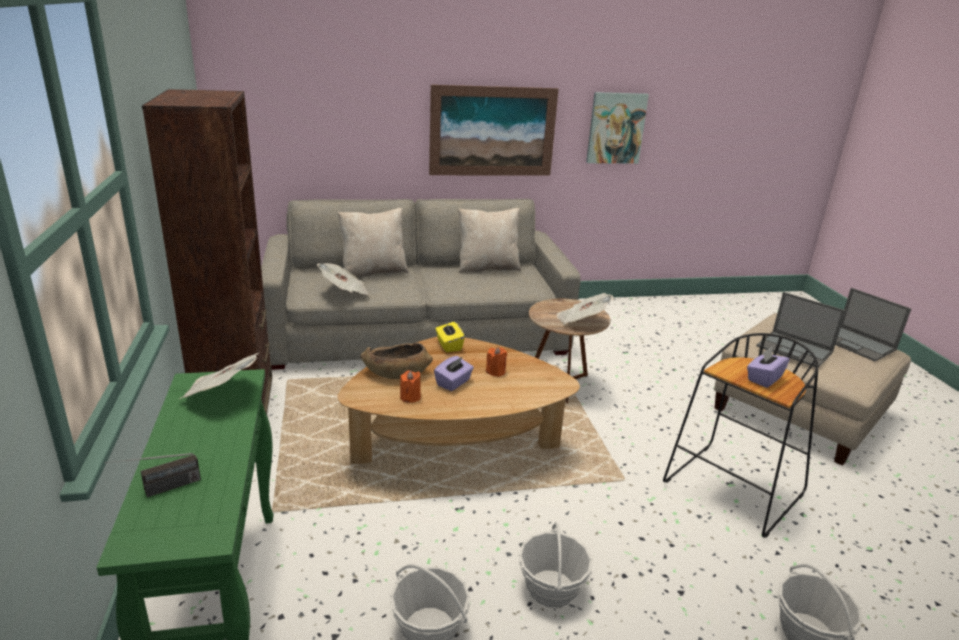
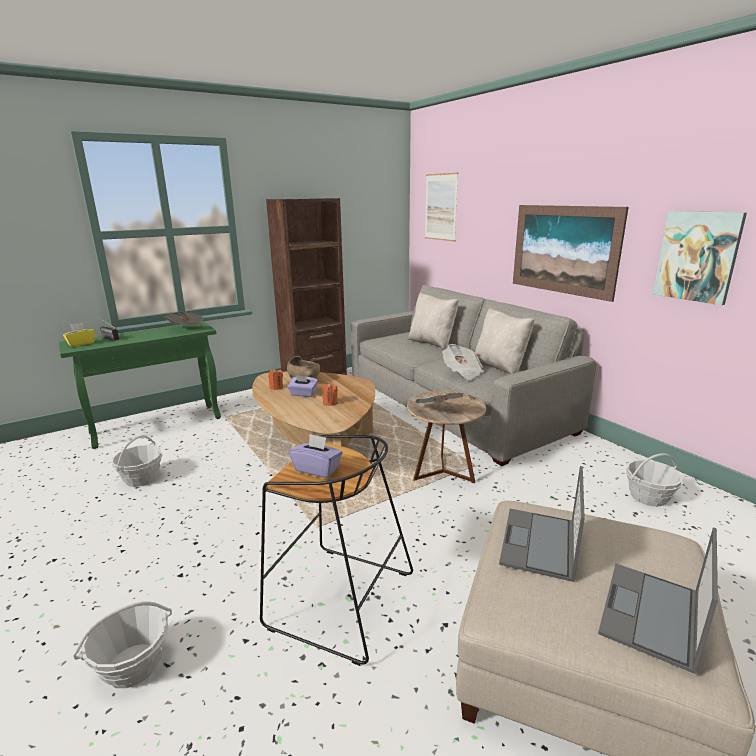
camera: 70 degrees right, 5 degrees down
newspaper [317,263,369,295] -> newspaper moved to [442,344,484,380]
yellow tissue box [435,322,465,352] -> yellow tissue box moved to [63,322,95,347]
basket [519,522,593,608] -> basket moved to [626,453,683,507]
none -> picture [425,173,458,242]

